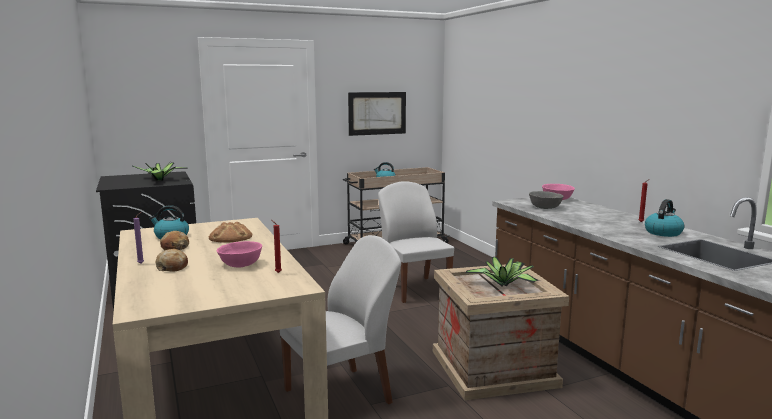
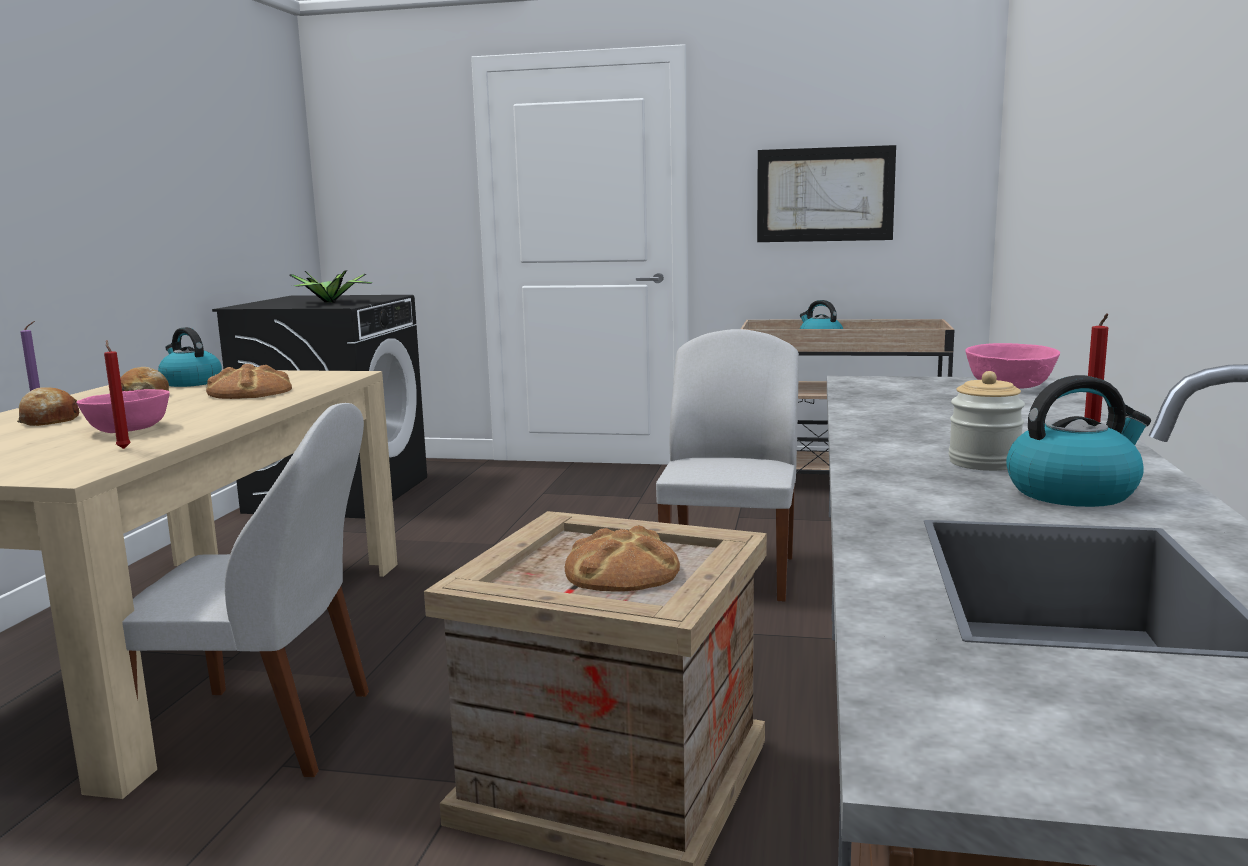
camera: 35 degrees right, 0 degrees up
potted plant [465,257,539,287] -> bread [565,525,680,592]
grey bowl [529,191,564,209] -> none
none -> jar [949,371,1025,471]

